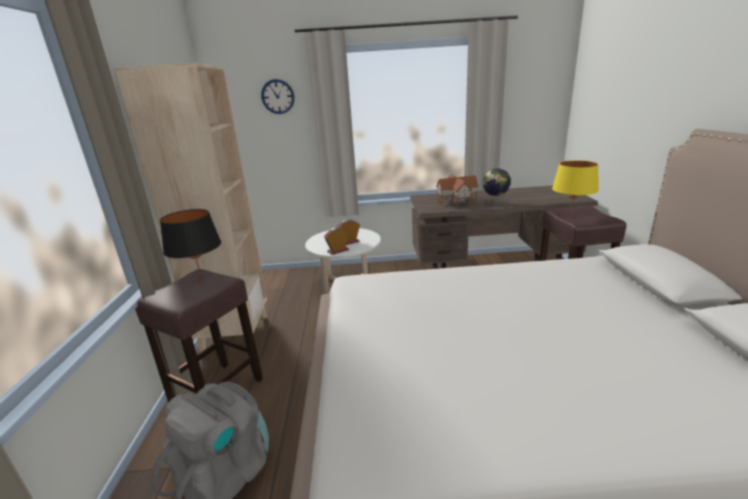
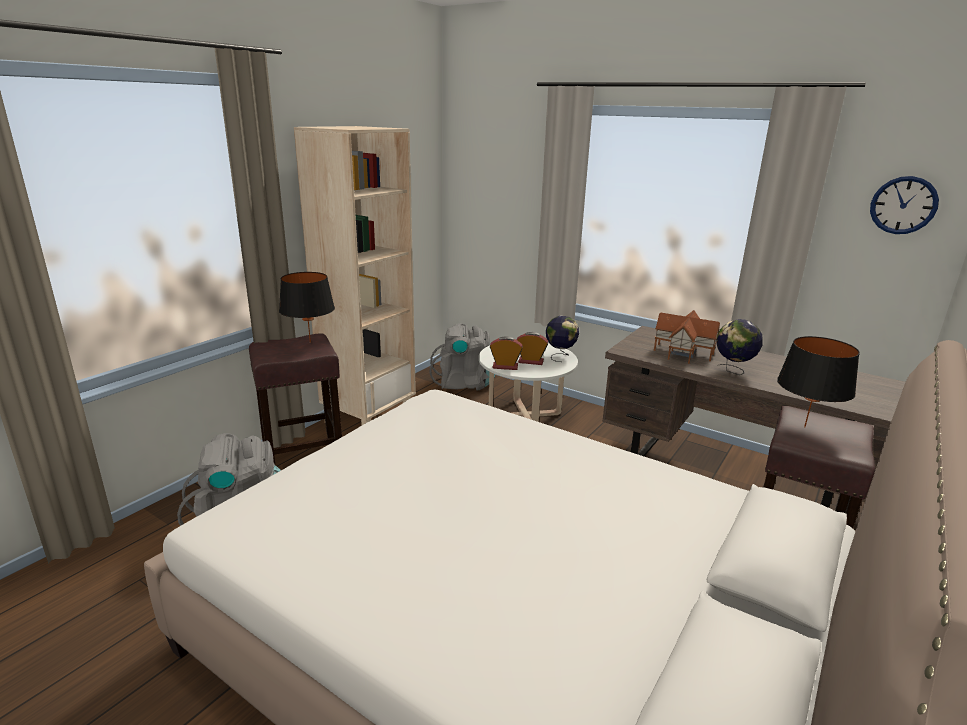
camera: 35 degrees right, 0 degrees up
wall clock [261,79,294,114] -> wall clock moved to [870,176,939,234]
yellow table lamp [552,160,599,216] -> black table lamp [777,336,860,427]
none -> grey backpack [429,323,495,390]
none -> globe [546,316,579,362]

